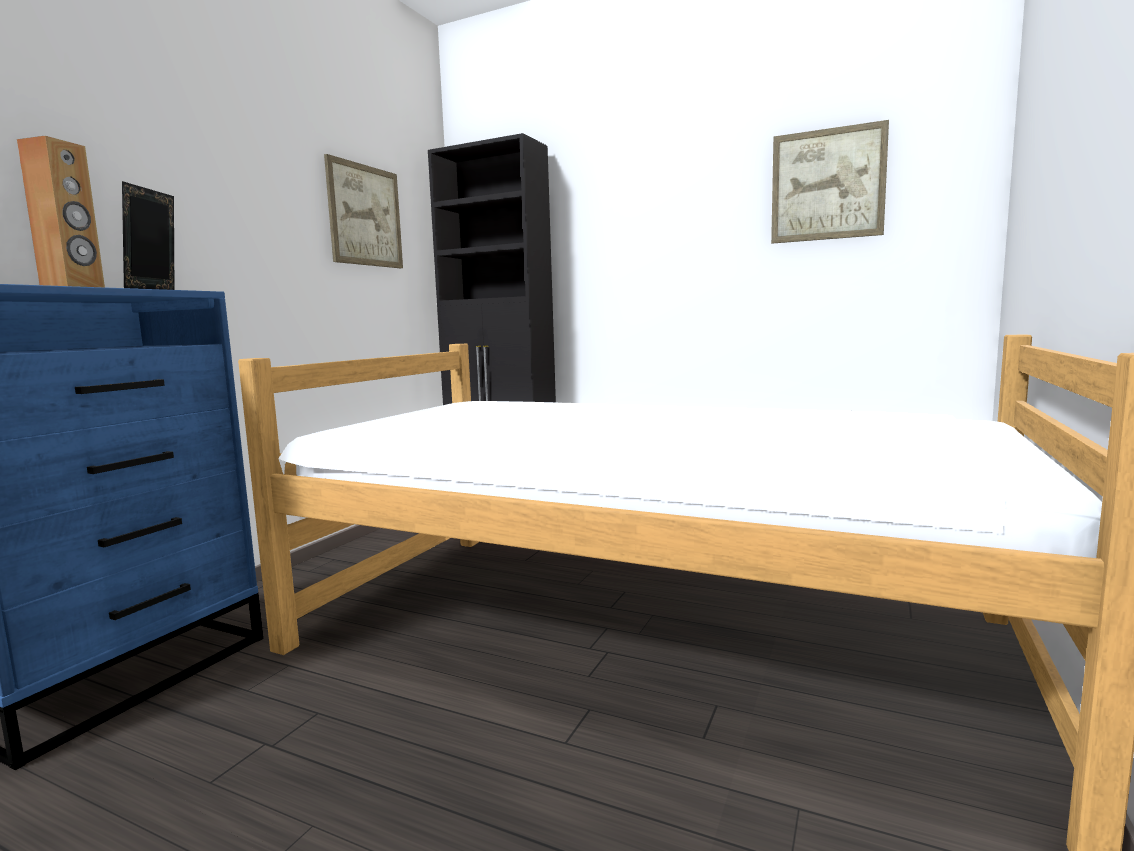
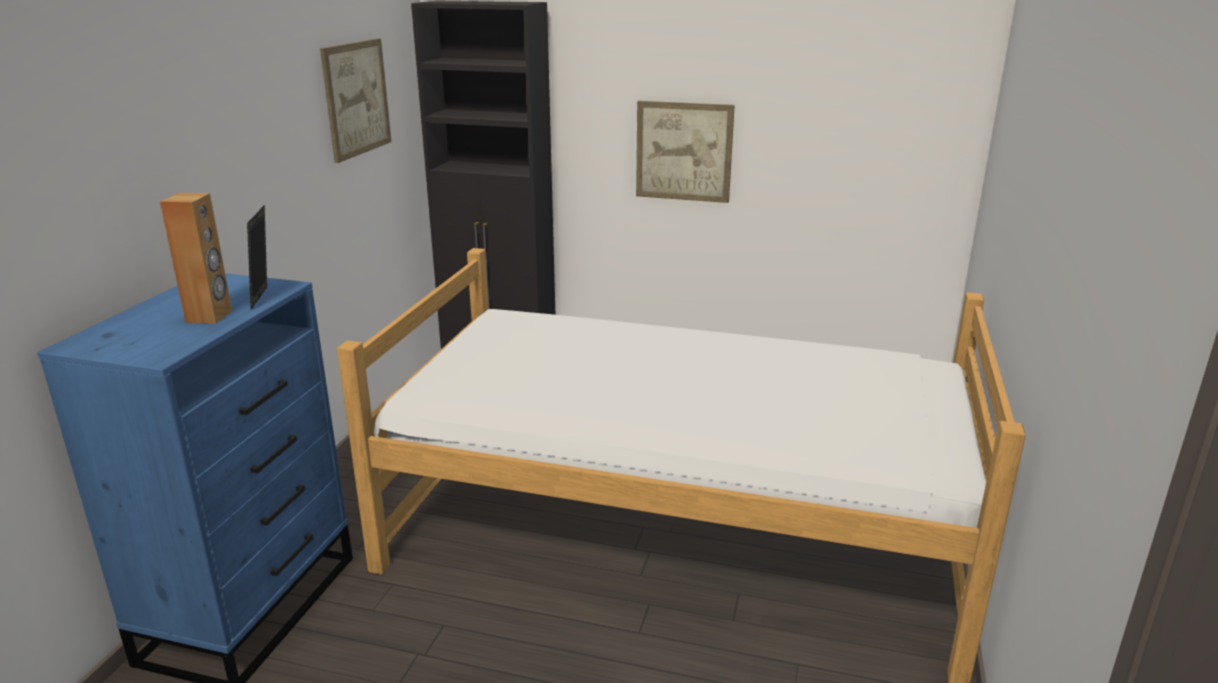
camera: 10 degrees left, 15 degrees up
picture [771,120,889,244] -> picture moved to [636,101,735,203]

